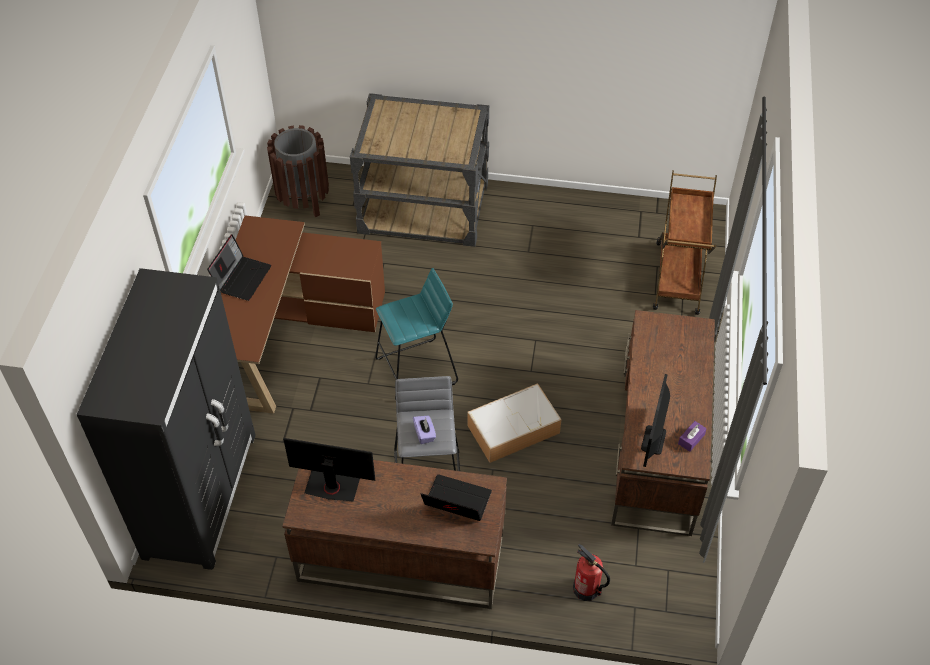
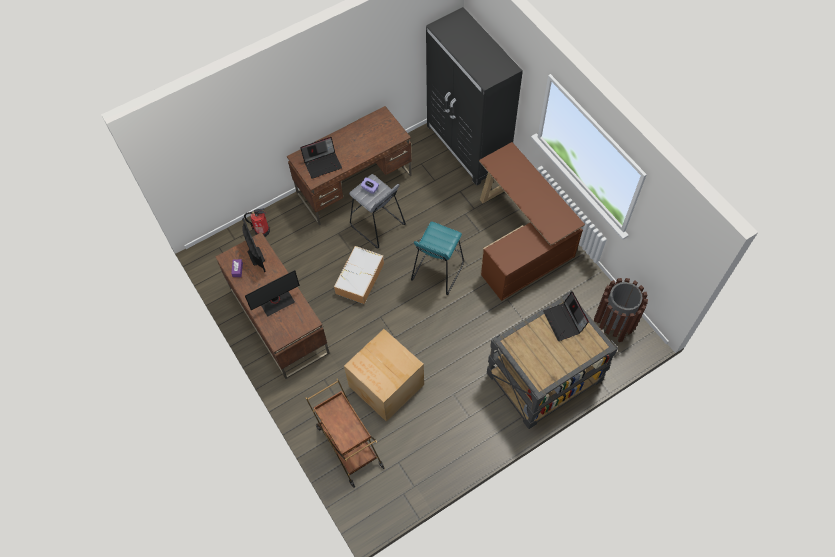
camera: 140 degrees right, 10 degrees up
laptop [207,234,272,301] -> laptop moved to [543,291,589,341]
monitor [283,438,375,502] -> monitor moved to [245,270,300,317]
none -> cardboard box [344,329,424,422]

